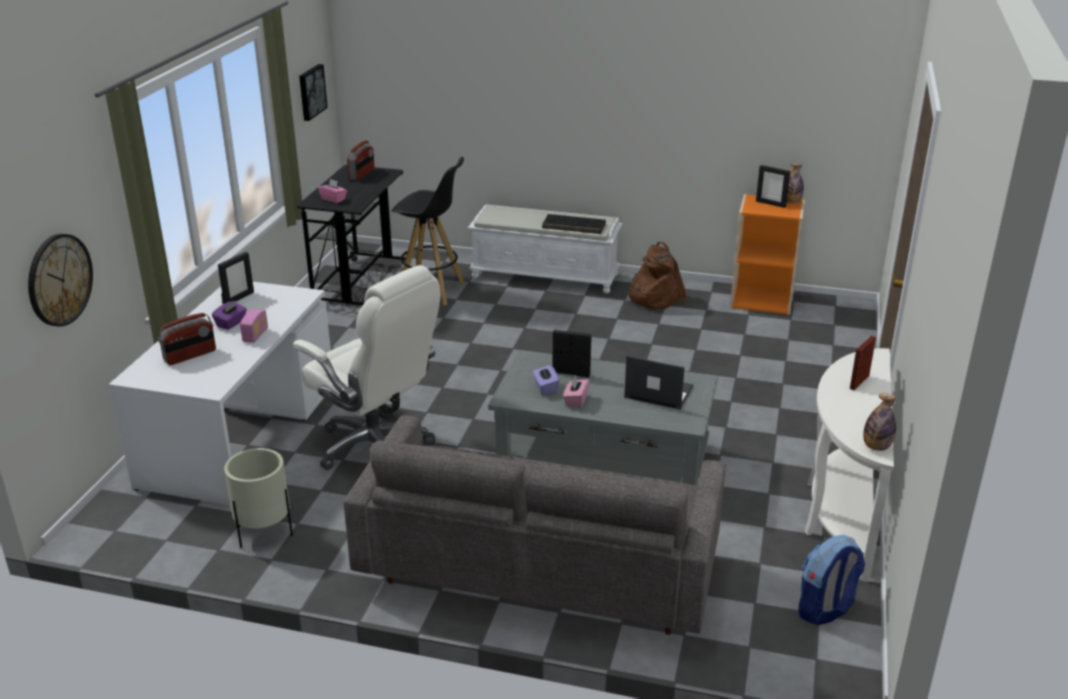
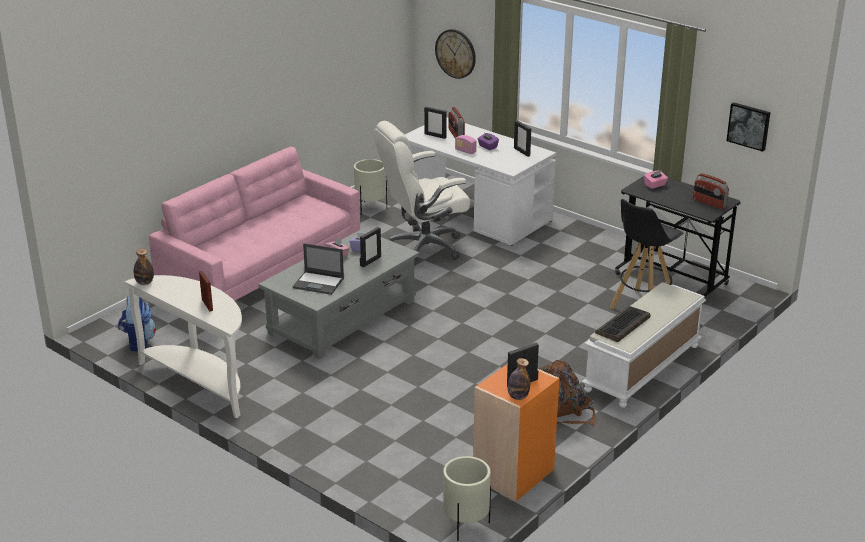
camera: 115 degrees right, 0 degrees up
grey sofa [343,415,726,635] -> pink sofa [149,147,360,301]
laptop [624,356,694,410] -> laptop turned 60 degrees clockwise [292,243,344,295]
none -> picture frame [424,107,447,139]
none -> beige planter [443,456,491,541]

